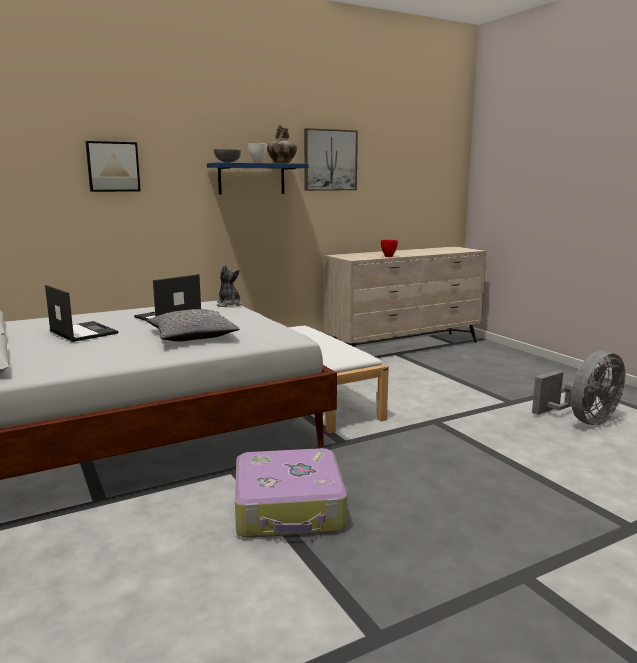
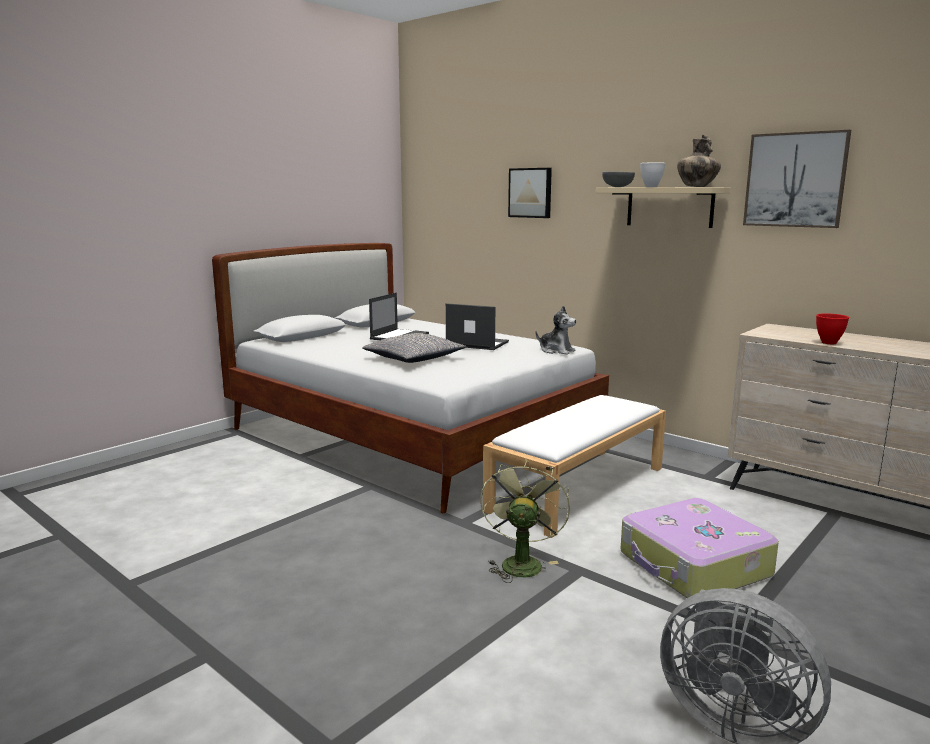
camera: 70 degrees right, 0 degrees up
blue shelf [207,162,309,195] -> beige shelf [595,187,731,228]
plush toy [217,264,242,307] -> plush toy turned 75 degrees clockwise [535,305,576,355]
suitcase [235,448,347,538] -> suitcase moved to [621,498,779,598]
none -> green fan [480,459,570,583]

